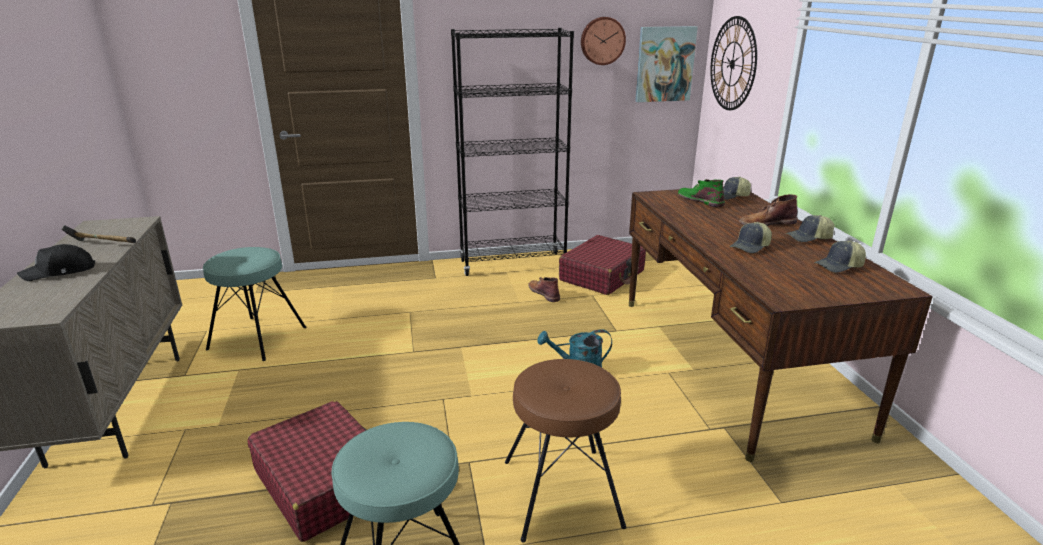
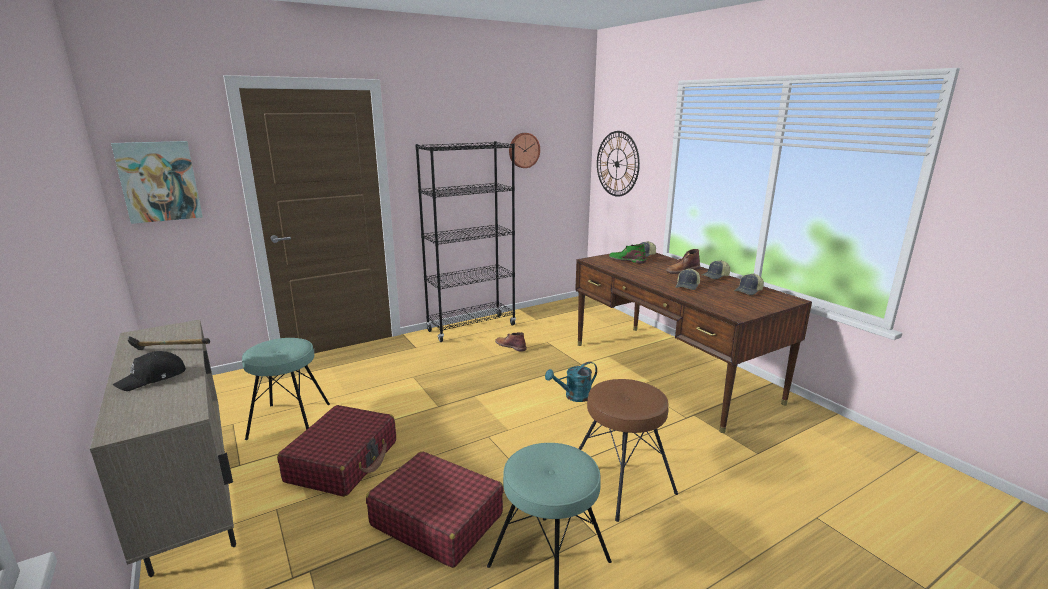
camera: 20 degrees left, 5 degrees down
red suitcase [559,235,646,295] -> red suitcase moved to [277,405,396,497]
picture [635,26,698,102] -> picture moved to [111,141,203,224]

